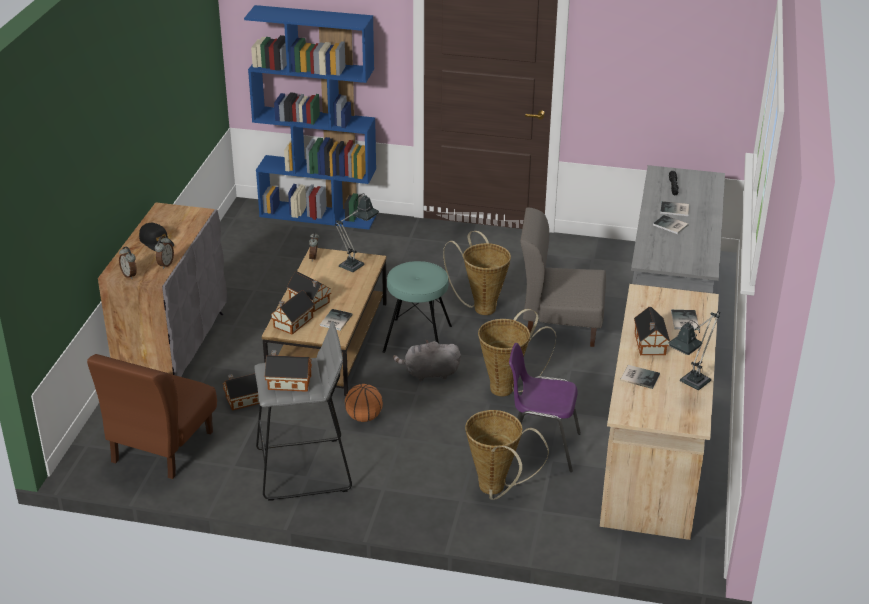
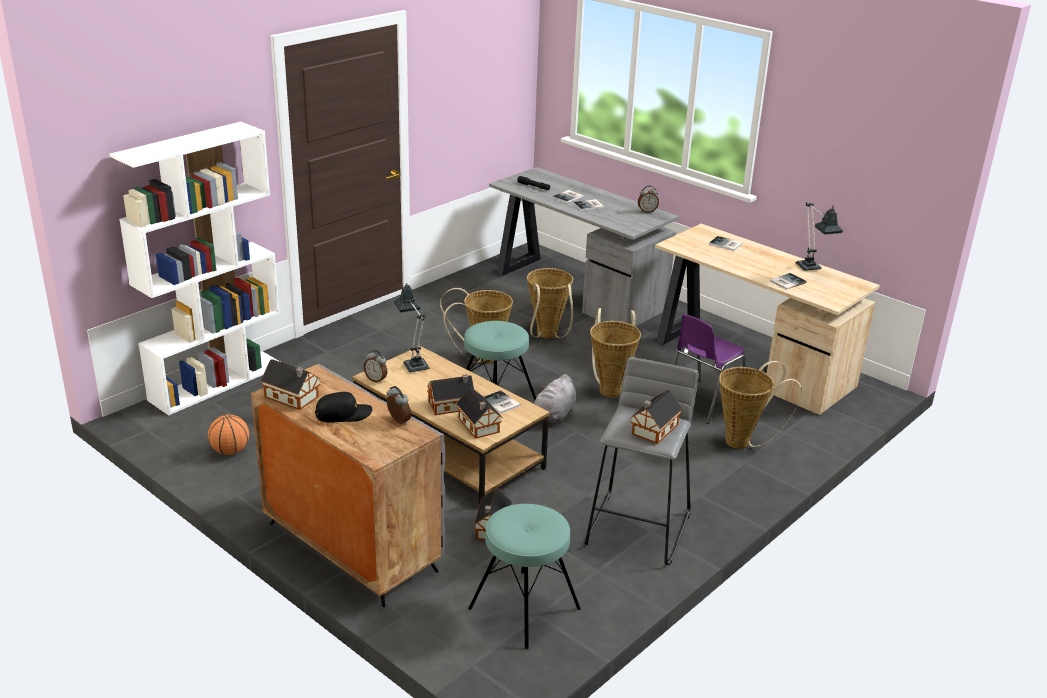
camera: 60 degrees left, 5 degrees down
brown chair [87,354,217,479] -> turquoise stool [468,504,581,649]
alarm clock [119,247,137,279] -> alarm clock moved to [638,185,659,213]
blue bookcase [244,5,376,230] -> white bookcase [109,122,280,415]
basketball [345,384,383,422] -> basketball moved to [208,414,249,455]
grey chair [520,208,606,347] -> basket [527,268,573,338]
toy house [634,307,670,355] -> toy house moved to [261,359,321,410]

